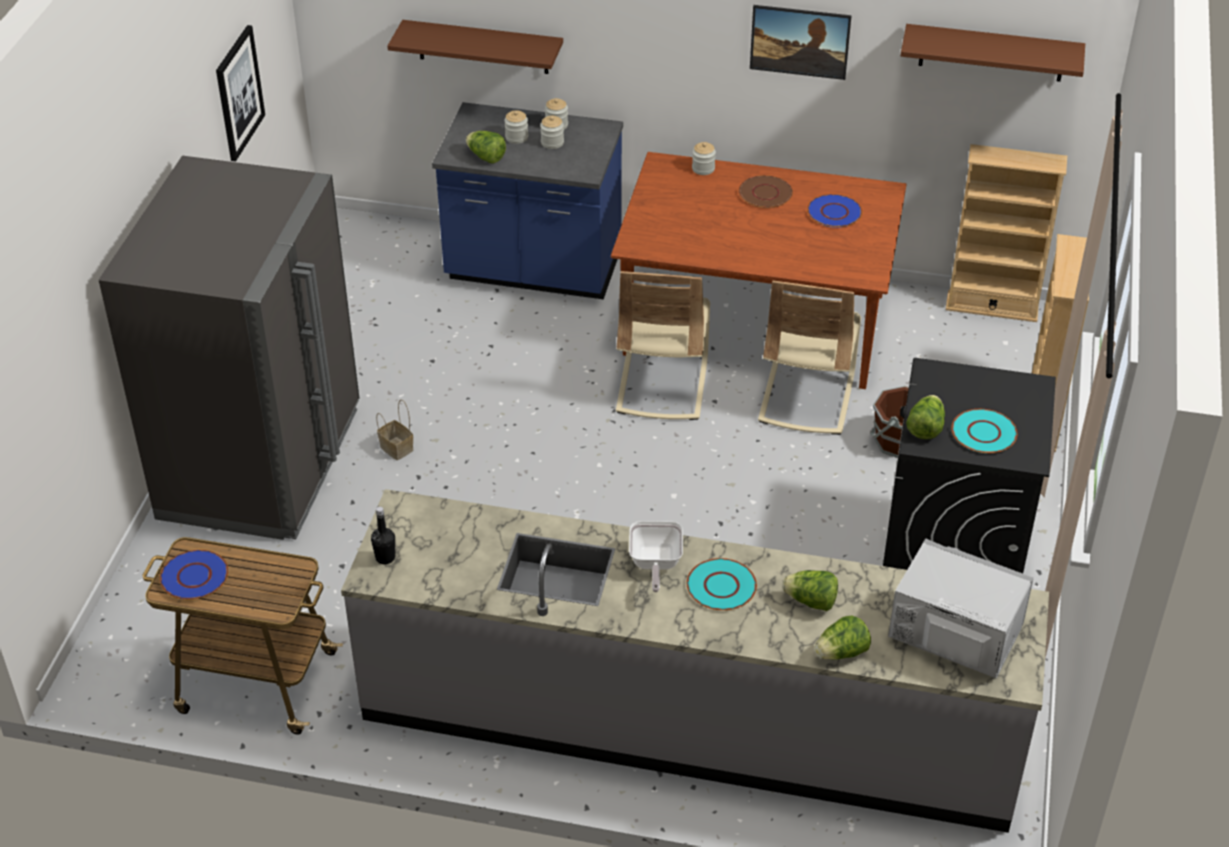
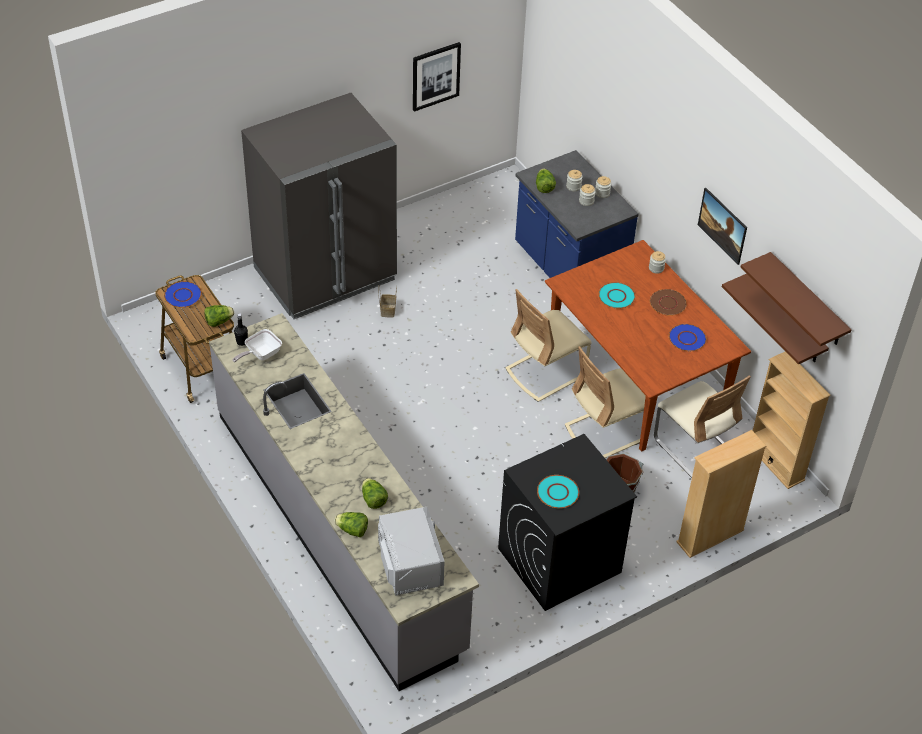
camera: 45 degrees right, 5 degrees up
brown shelf [387,20,563,74] -> brown shelf moved to [722,274,829,364]
frying pan [629,521,683,592] -> frying pan moved to [232,329,282,362]
turquoise plate [687,558,757,610] -> turquoise plate moved to [598,282,635,309]
lettuce [906,395,945,439] -> lettuce moved to [204,305,234,327]
none -> beige chair [654,375,751,478]

